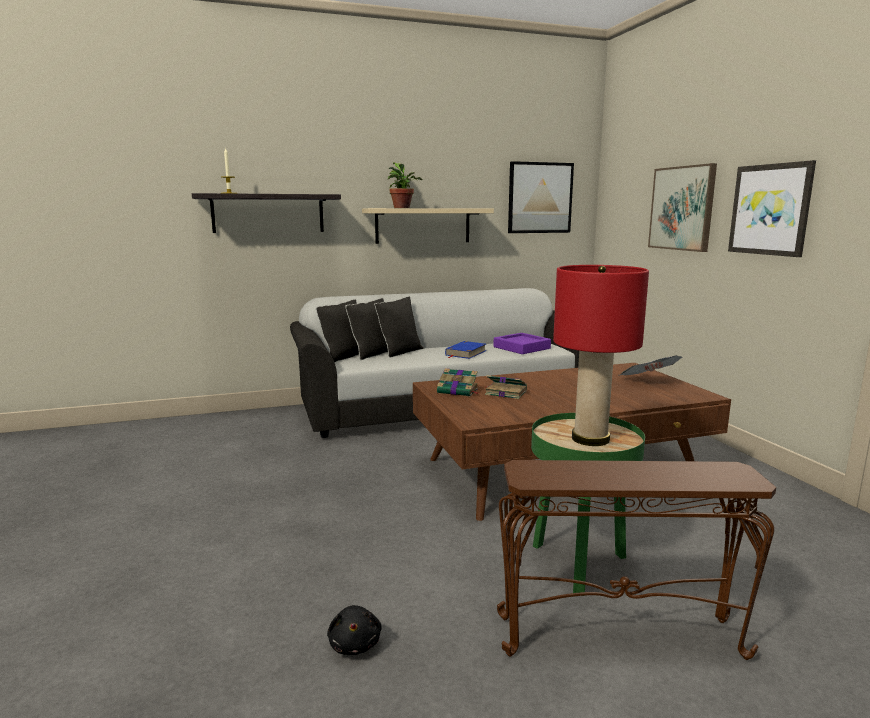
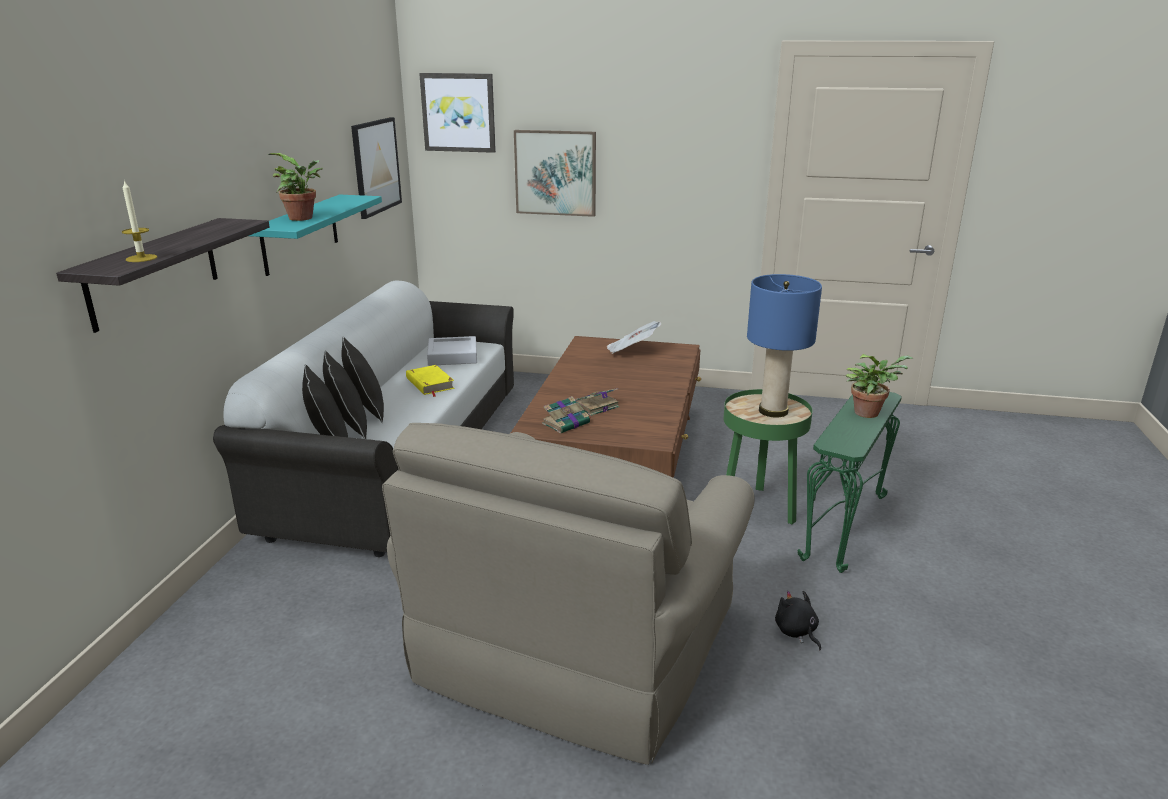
camera: 60 degrees left, 10 degrees up
black plush toy [327,605,382,655] -> black plush toy turned 135 degrees counterclockwise [775,591,821,650]
beige shelf [362,208,494,244] -> turquoise shelf [249,195,382,276]
blue book [445,341,486,359] -> yellow book [406,365,455,397]
purple tray [494,333,551,354] -> grey tray [427,336,477,366]
brown side table [497,460,776,660] -> green side table [798,392,902,573]
red table lamp [553,265,649,446] -> blue table lamp [747,274,822,417]
picture [728,160,816,257] -> picture moved to [419,73,496,153]
none -> beige armchair [382,423,755,765]
none -> potted plant [845,354,913,418]

